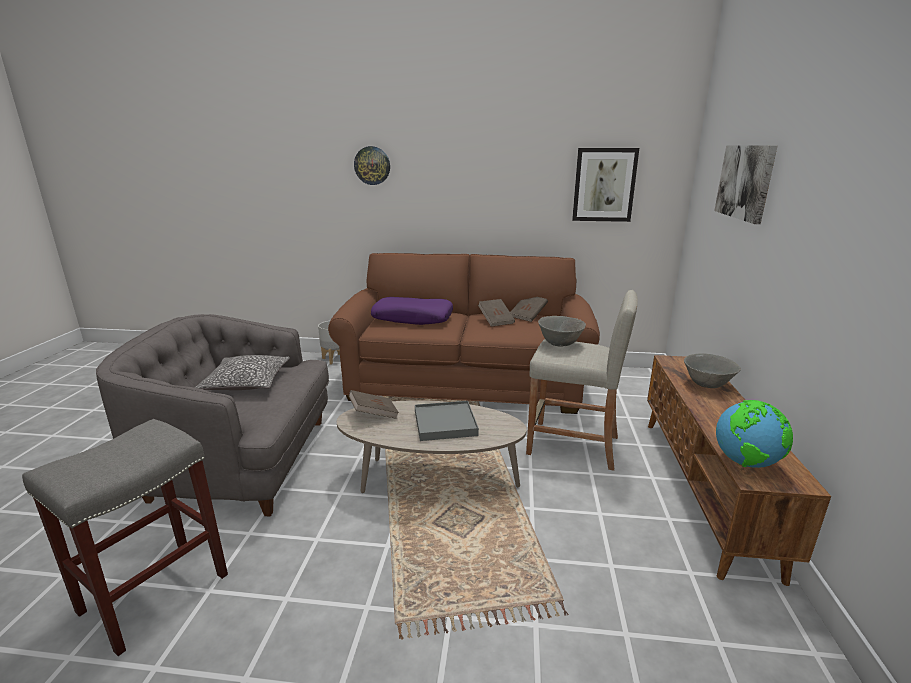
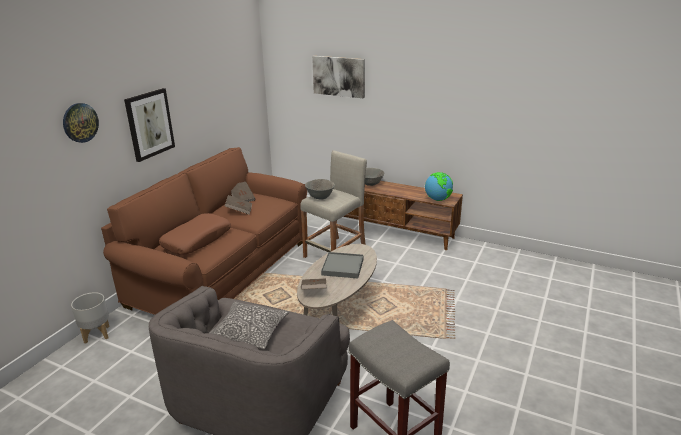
camera: 70 degrees left, 5 degrees up
purple pillow [371,297,453,325] -> brown pillow [159,213,231,255]
picture [572,148,639,222] -> picture moved to [124,88,175,162]

